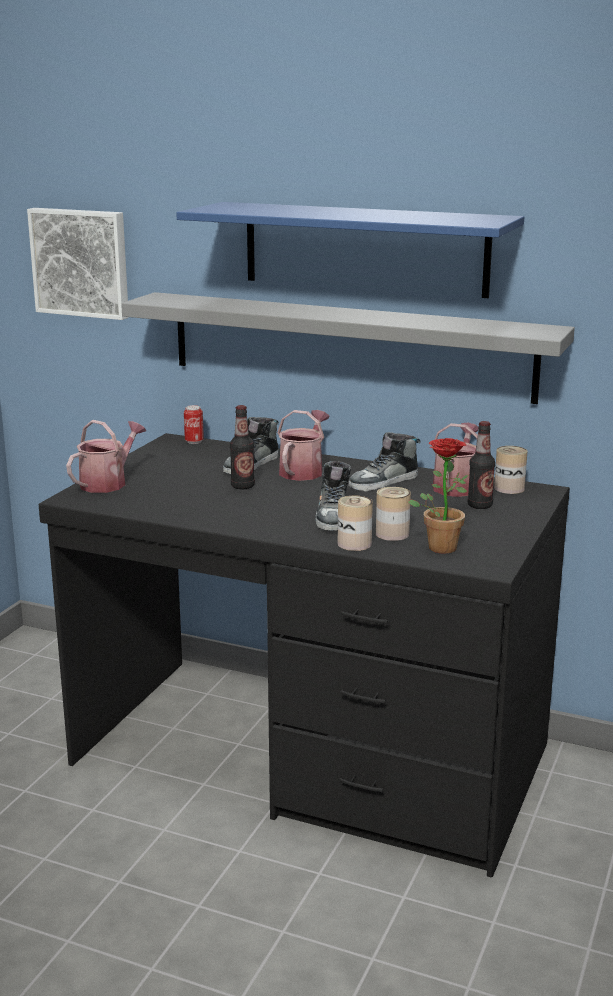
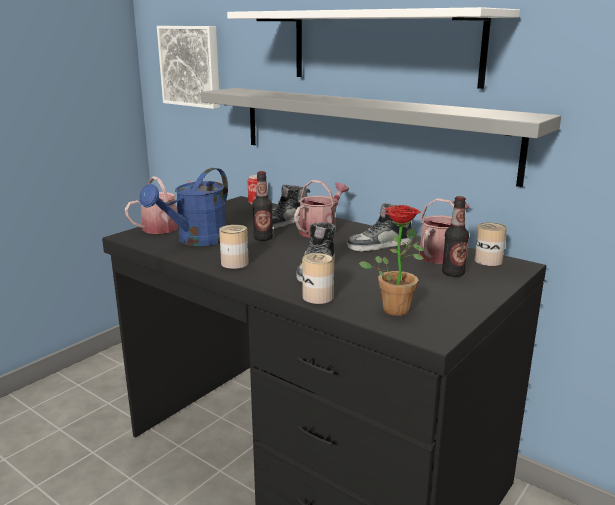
camera: 15 degrees right, 0 degrees up
blue shelf [176,202,524,298] -> white shelf [227,7,520,89]
can [376,487,411,541] -> can moved to [219,225,249,269]
none -> blue watering can [139,168,228,246]

